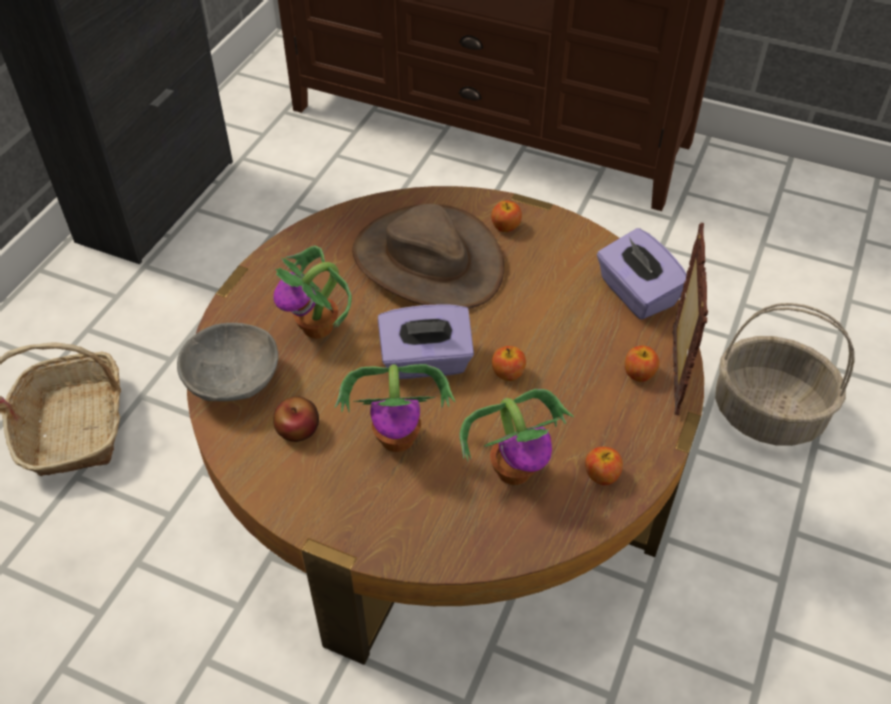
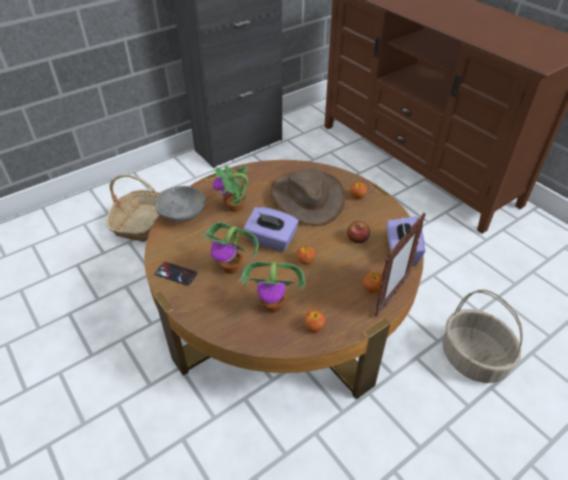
camera: 30 degrees right, 5 degrees down
apple [274,396,319,442] -> apple moved to [347,221,370,243]
none -> phone [155,262,198,286]

